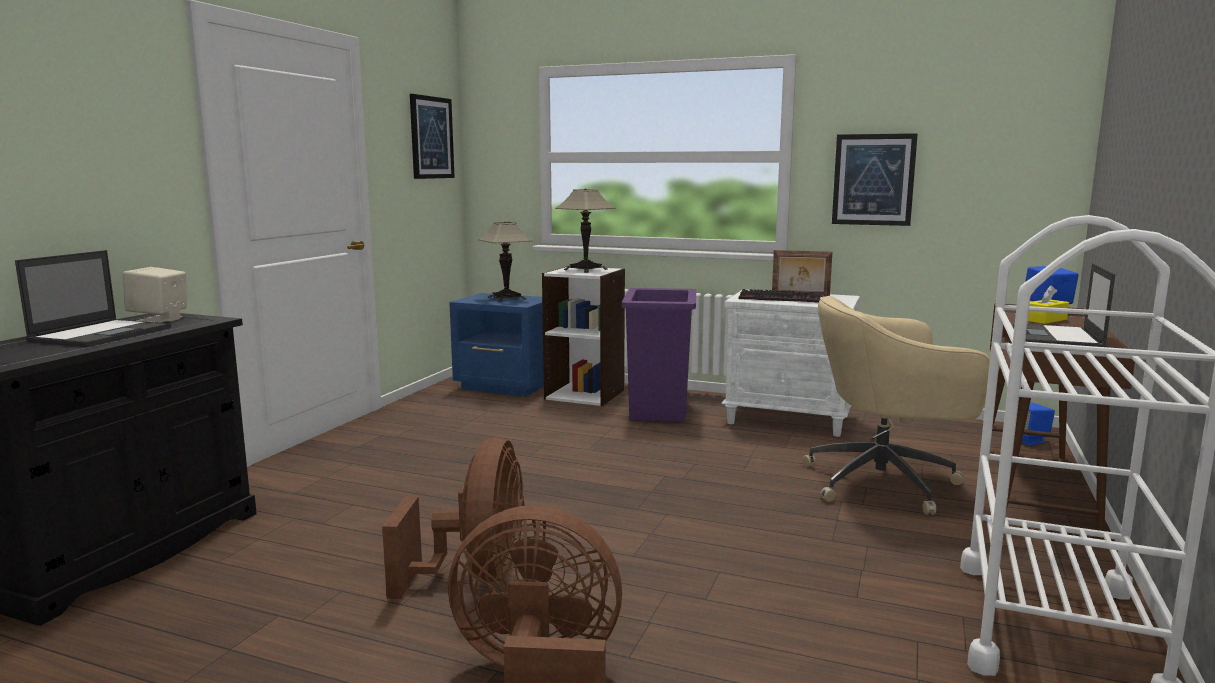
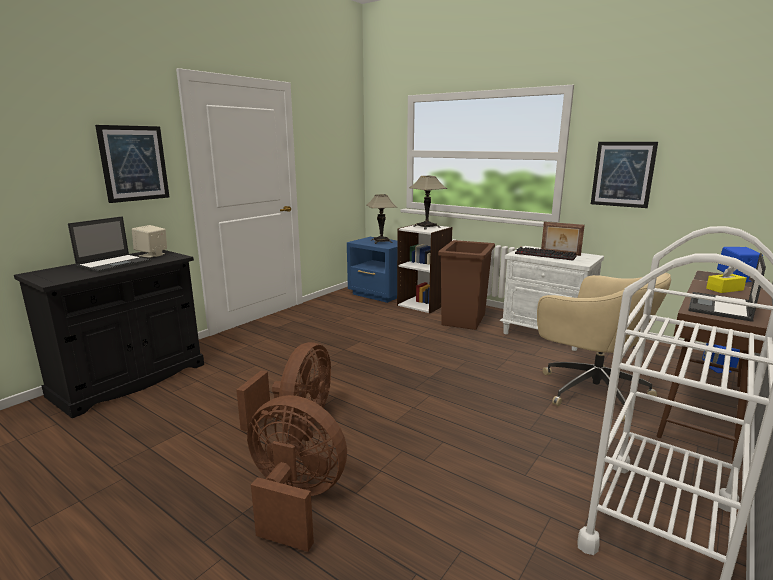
camera: 15 degrees right, 5 degrees up
picture [410,94,455,179] -> picture moved to [95,125,169,203]
purple trash can [622,288,696,422] -> brown trash can [438,240,495,330]
beige office chair [803,296,990,515] -> beige office chair turned 150 degrees counterclockwise [537,273,671,421]

